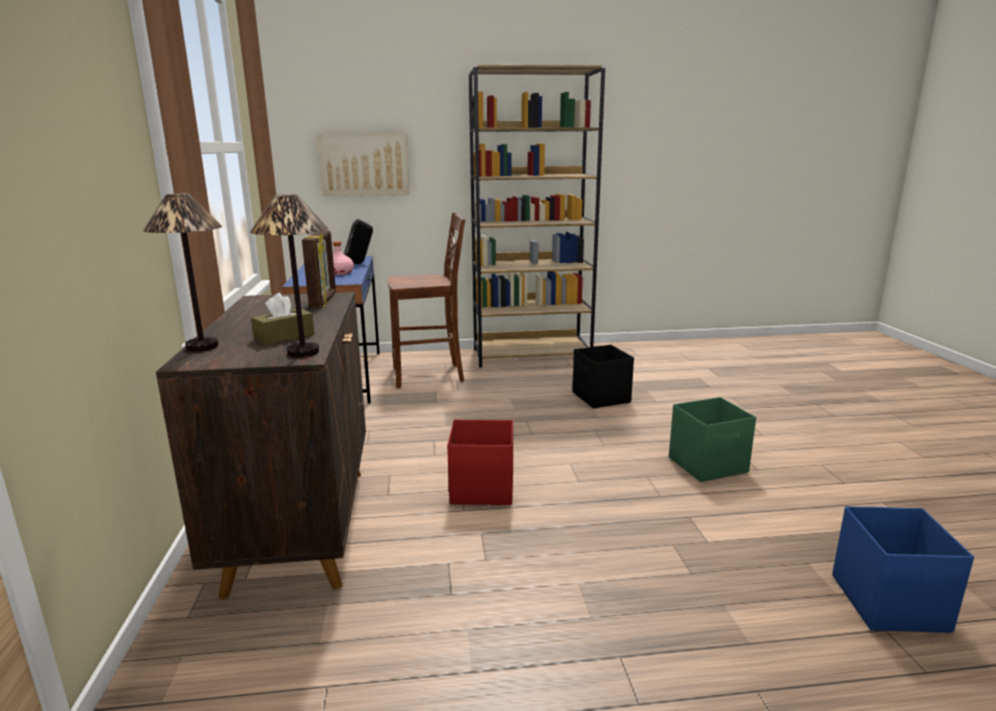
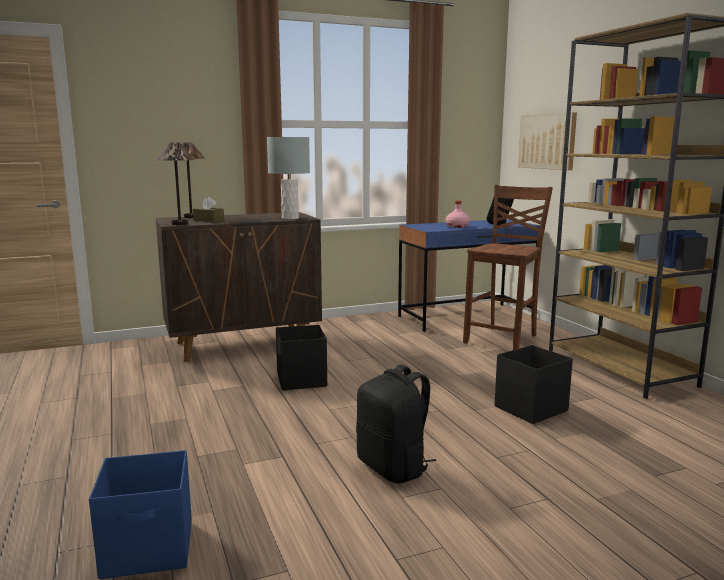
camera: 75 degrees right, 5 degrees down
picture frame [302,230,336,308] -> grey table lamp [267,137,310,219]
brown chair [388,213,465,388] -> brown chair turned 120 degrees counterclockwise [463,185,553,350]
red storage box [447,419,513,505] -> black storage box [276,325,327,390]
green storage box [669,397,756,482] -> black backpack [356,365,437,483]

